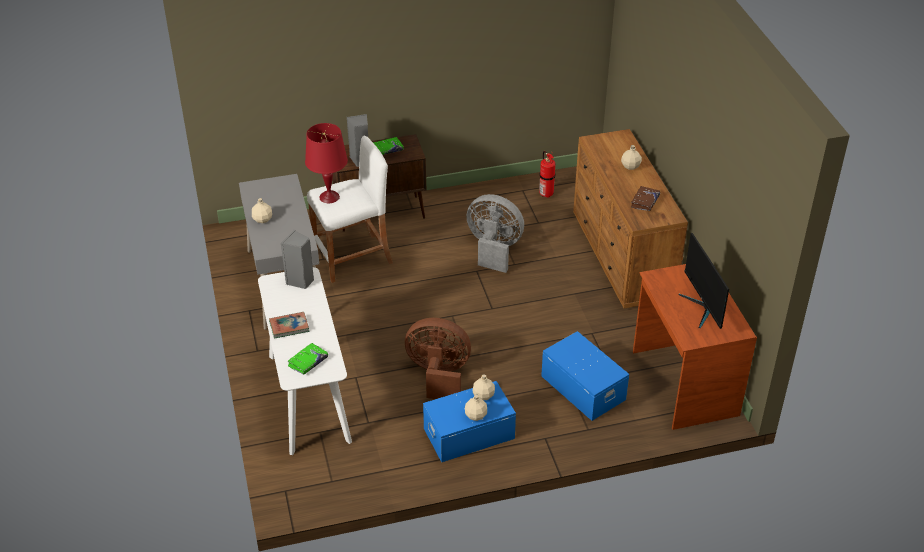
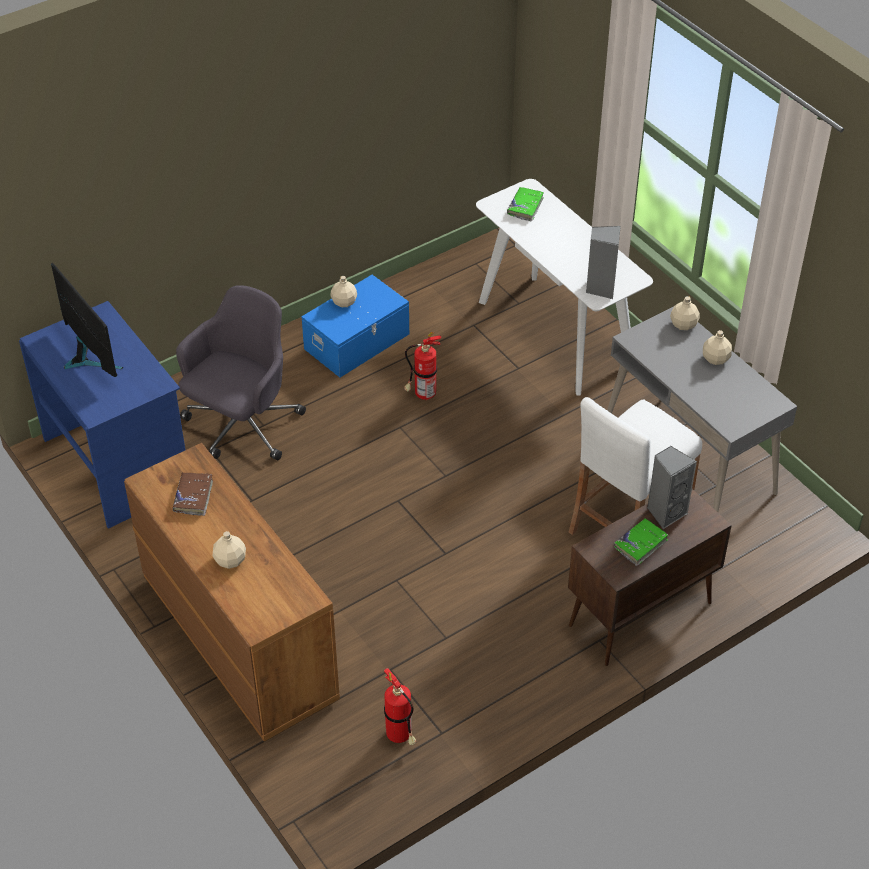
camera: 160 degrees right, 5 degrees up
book [269,312,309,339] -> none
red table lamp [305,123,348,203] -> none
brown fan [405,318,471,399] -> fire extinguisher [404,332,442,400]
grey fan [467,194,524,273] -> none
beige bottle [472,375,495,401] -> beige bottle moved to [670,296,700,330]
blue storage box [541,331,629,421] -> grey office chair [176,285,306,460]
brown desk [633,264,757,430] -> blue desk [19,301,185,529]

